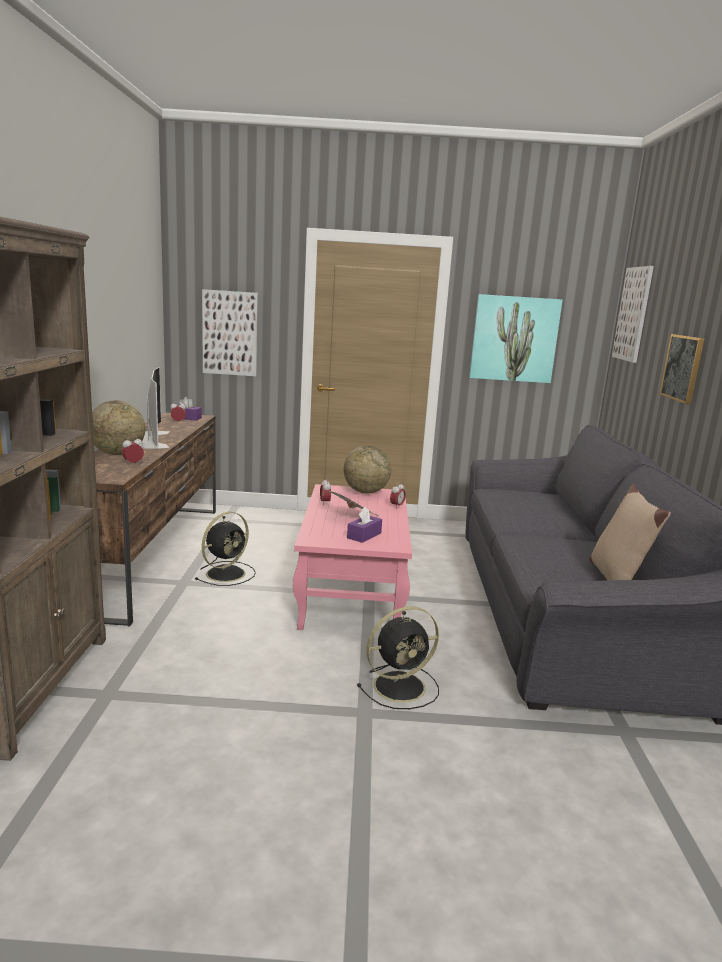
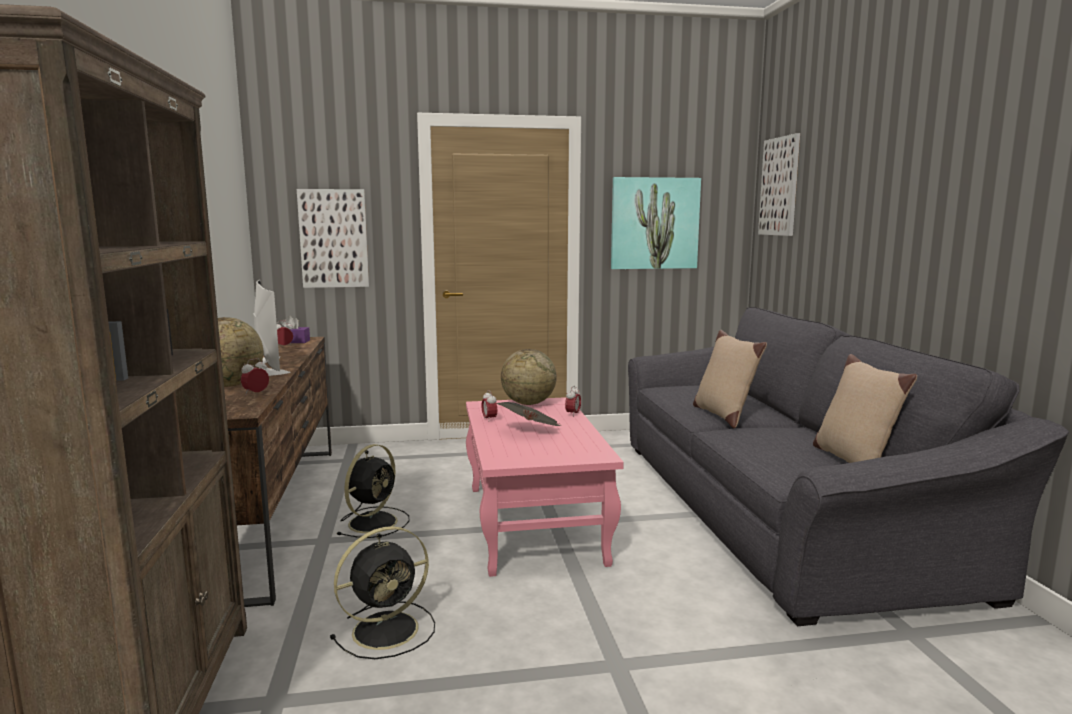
camera: 10 degrees left, 5 degrees down
purple tissue box [347,507,382,543] -> none
black fan [357,606,439,709] -> black fan moved to [330,526,435,659]
picture [660,334,704,404] -> none
none -> beige pillow [693,330,767,428]

